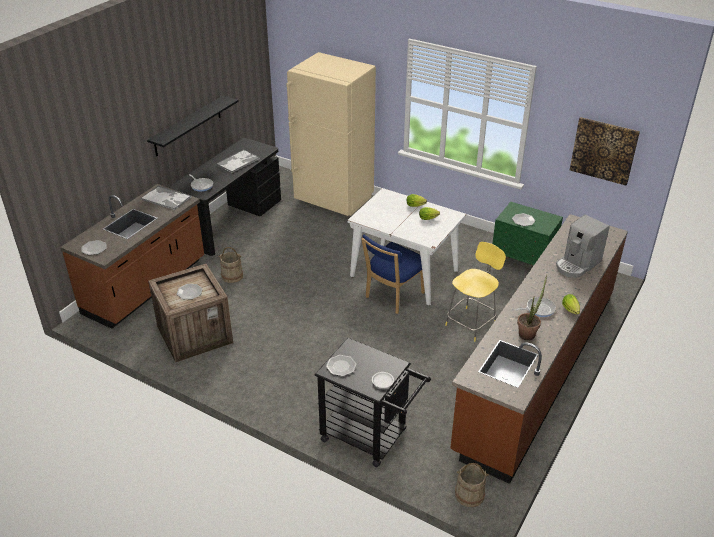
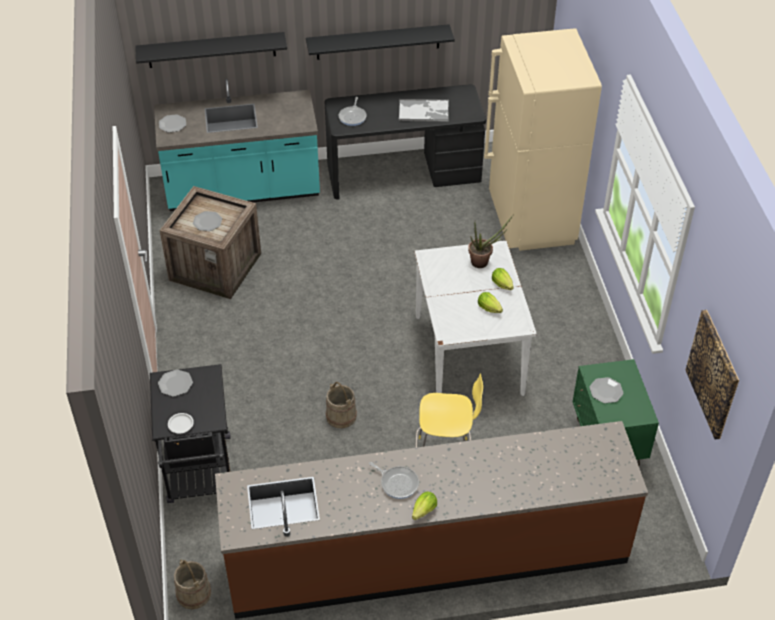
camera: 50 degrees right, 10 degrees up
brown counter [60,184,204,329] -> turquoise counter [154,79,320,211]
tray [141,186,191,210] -> none
beige bucket [218,247,243,283] -> beige bucket moved to [326,382,357,428]
blue chair [361,235,425,314] -> none
potted plant [517,275,547,341] -> potted plant moved to [468,214,514,268]
coffee machine [556,215,610,278] -> none
none -> black shelf [135,32,287,68]

